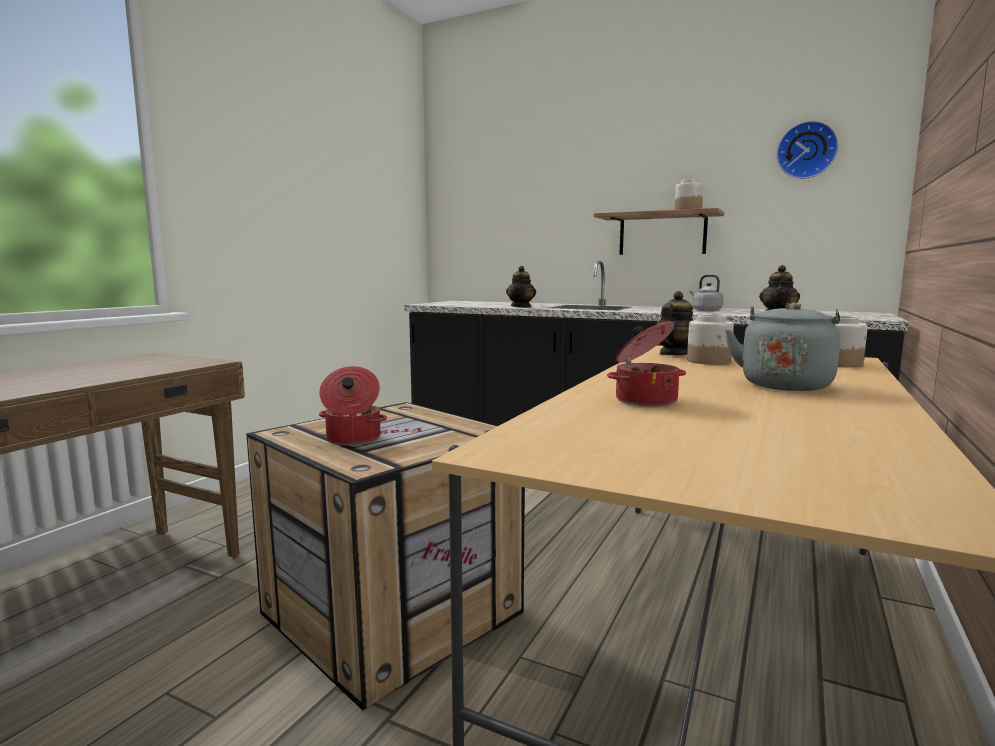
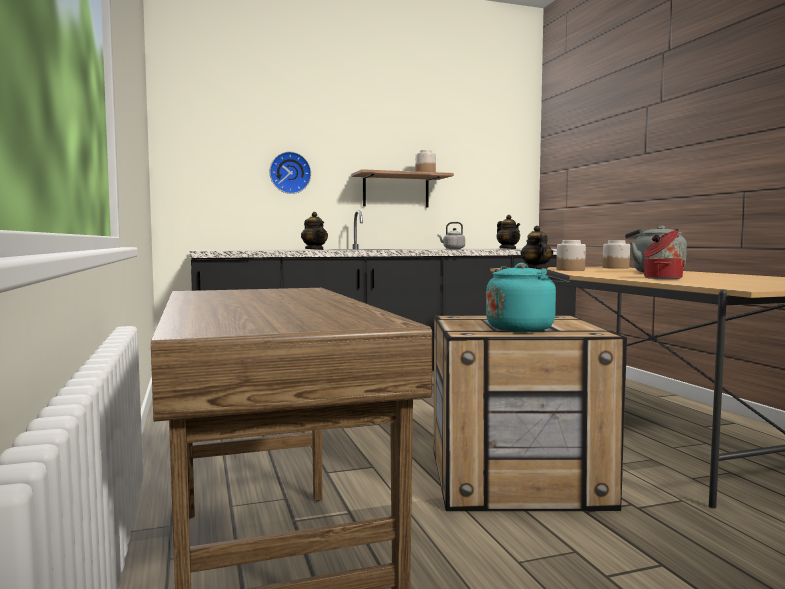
camera: 45 degrees left, 5 degrees down
cooking pot [319,366,387,446] -> turquoise kettle [486,263,570,332]
wall clock [776,121,839,179] -> wall clock moved to [270,152,311,194]

